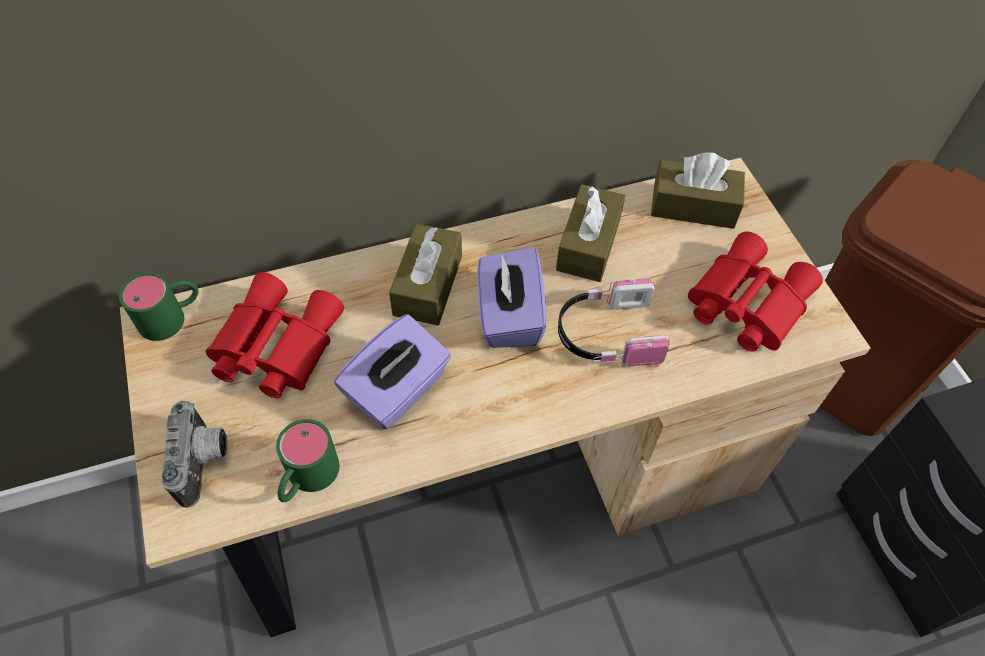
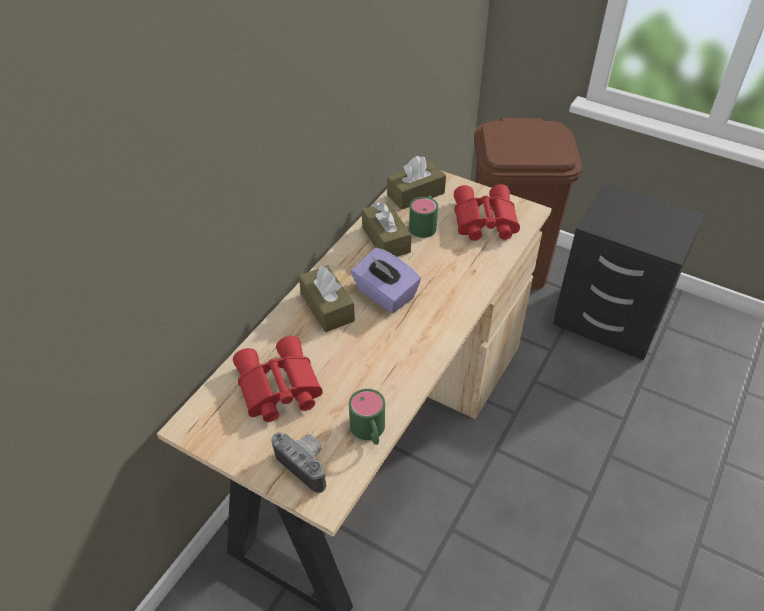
camera: 40 degrees left, 10 degrees down
green mug [119,272,198,341] -> green mug moved to [409,195,438,238]
purple tissue box [334,314,451,429] -> none
headphones [558,278,670,367] -> none

